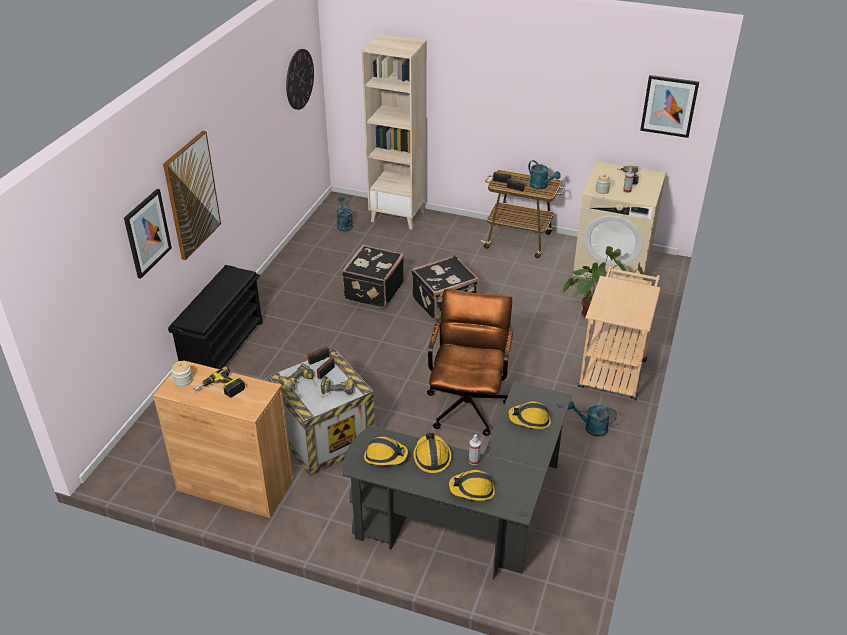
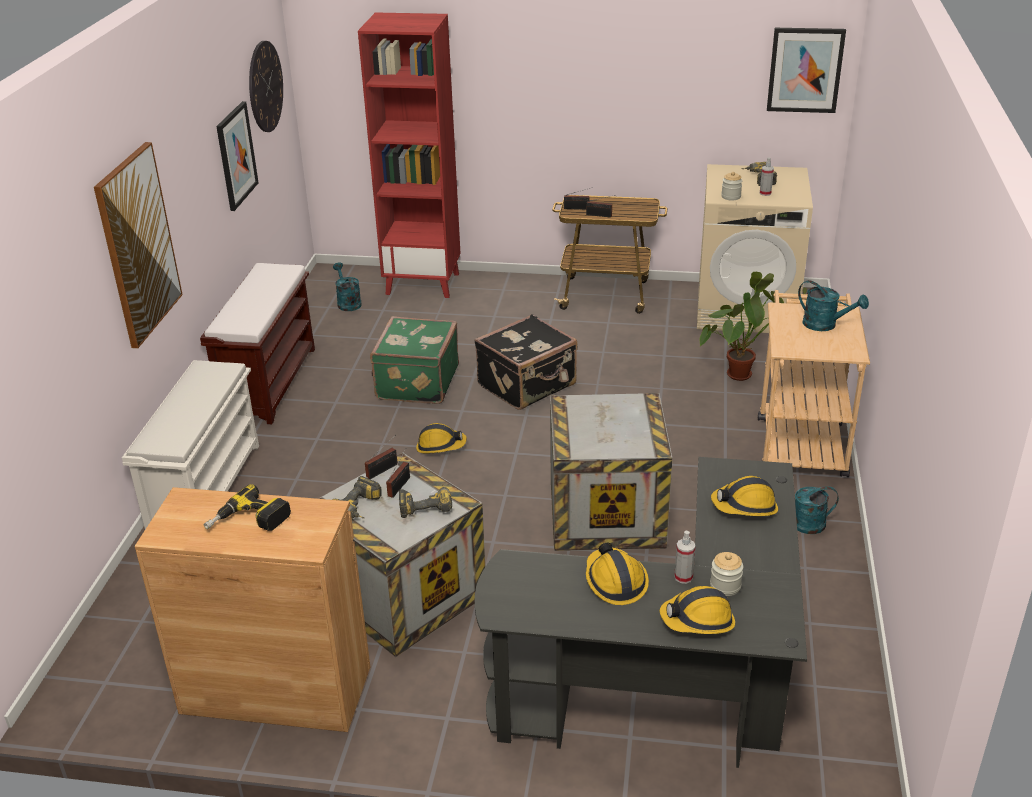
camera: 10 degrees left, 5 degrees down
picture [124,189,172,279] -> picture moved to [216,101,259,211]
black shoe rack [168,265,263,369] -> white shoe rack [122,360,259,529]
jar [172,361,193,387] -> jar moved to [710,552,743,596]
black suitcase [341,245,404,308] -> green suitcase [370,316,459,404]
beige bookcase [361,34,427,230] -> red bookcase [358,12,461,298]
hard hat [364,437,408,465] -> hard hat moved to [416,423,467,454]
brown office chair [427,289,513,436] -> crate [550,393,672,551]
turquoise watering can [528,160,561,190] -> turquoise watering can moved to [798,280,869,331]
none -> brown bench [200,263,315,424]

